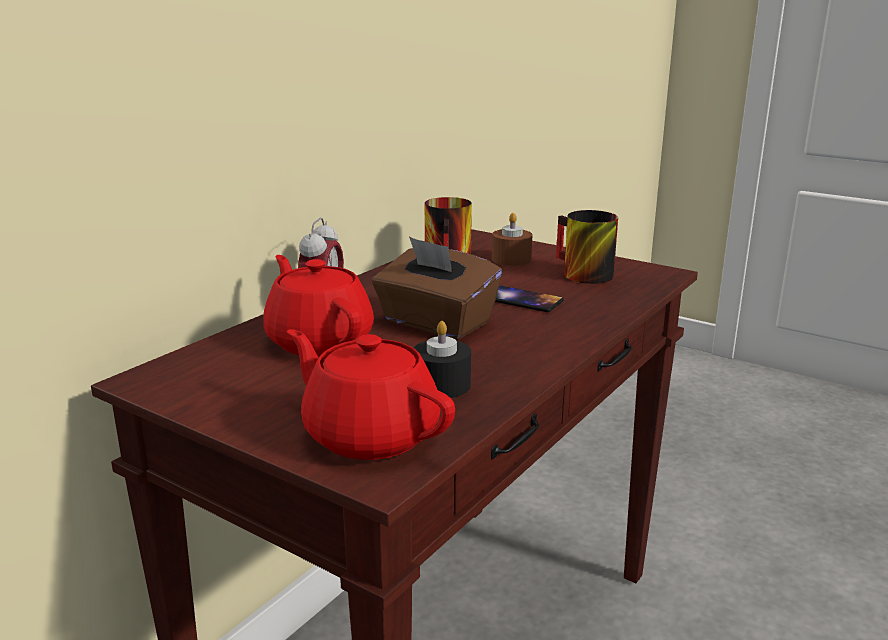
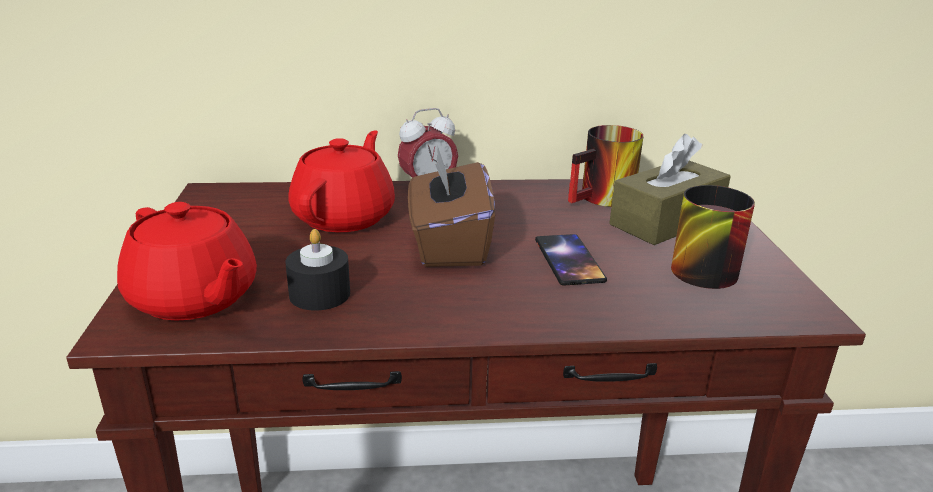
camera: 50 degrees right, 5 degrees up
red teapot [287,329,455,460] -> red teapot turned 135 degrees clockwise [117,202,257,321]
brown candle [492,213,532,266] -> brown tissue box [609,134,731,245]

